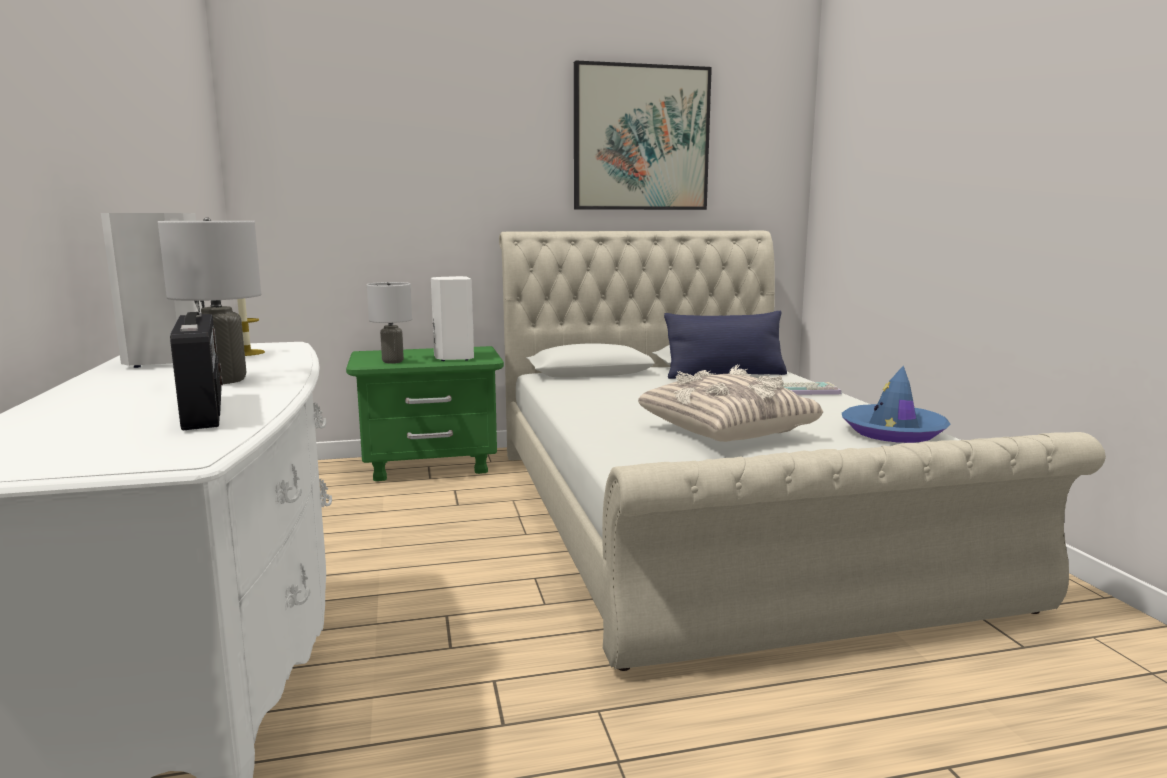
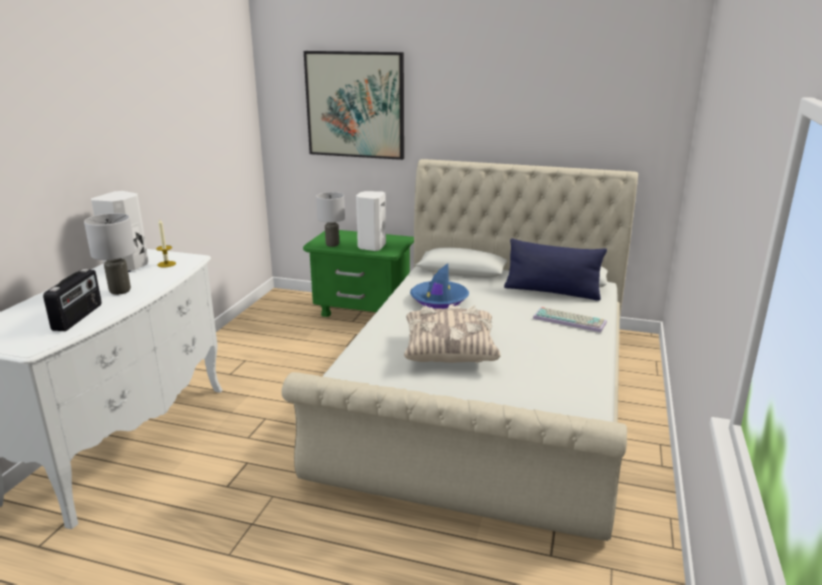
camera: 30 degrees right, 10 degrees up
picture [574,60,712,210] -> picture moved to [304,51,404,160]
blue hat [842,366,951,443] -> blue hat moved to [410,263,469,309]

